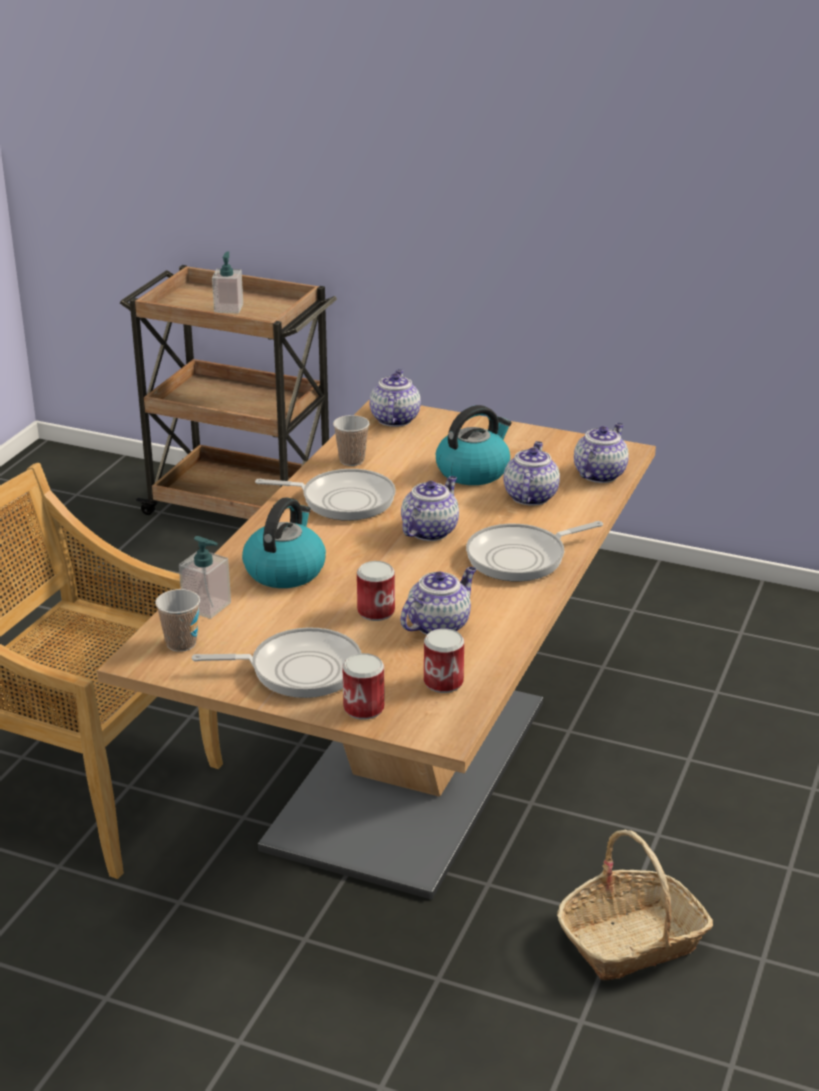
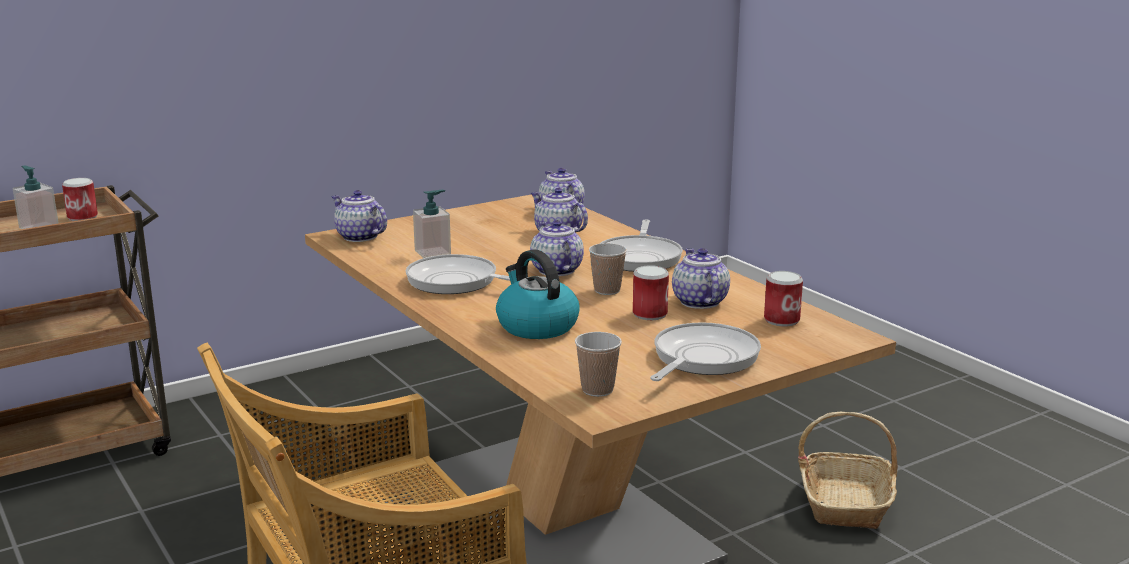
camera: 55 degrees left, 10 degrees down
soap dispenser [179,536,231,619] -> soap dispenser moved to [413,190,451,258]
frying pan [255,469,396,521] -> frying pan turned 105 degrees counterclockwise [406,254,510,294]
cup [333,415,370,466] -> cup moved to [589,243,627,295]
can [342,653,385,720] -> can moved to [62,178,98,221]
kettle [436,405,512,485] -> none

